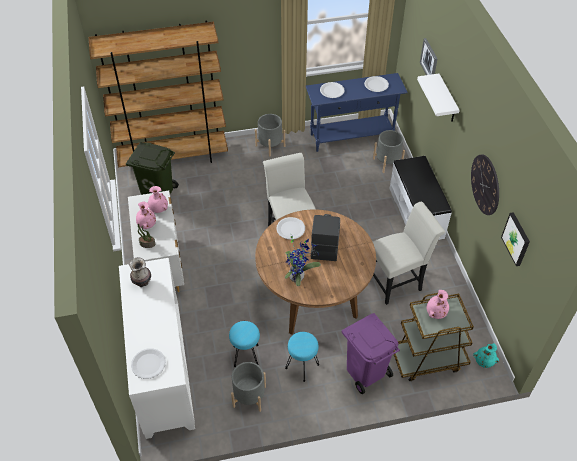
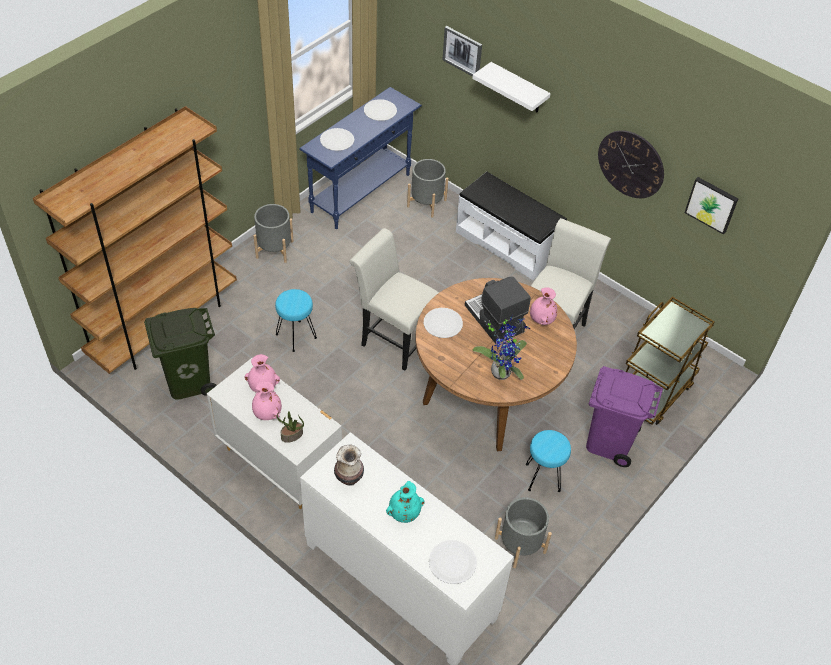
camera: 40 degrees left, 0 degrees up
turquoise stool [229,321,260,367] -> turquoise stool moved to [275,289,317,352]
pink vase [427,290,449,319] -> pink vase moved to [530,287,557,325]
turquoise vase [473,343,499,368] -> turquoise vase moved to [386,481,425,523]

